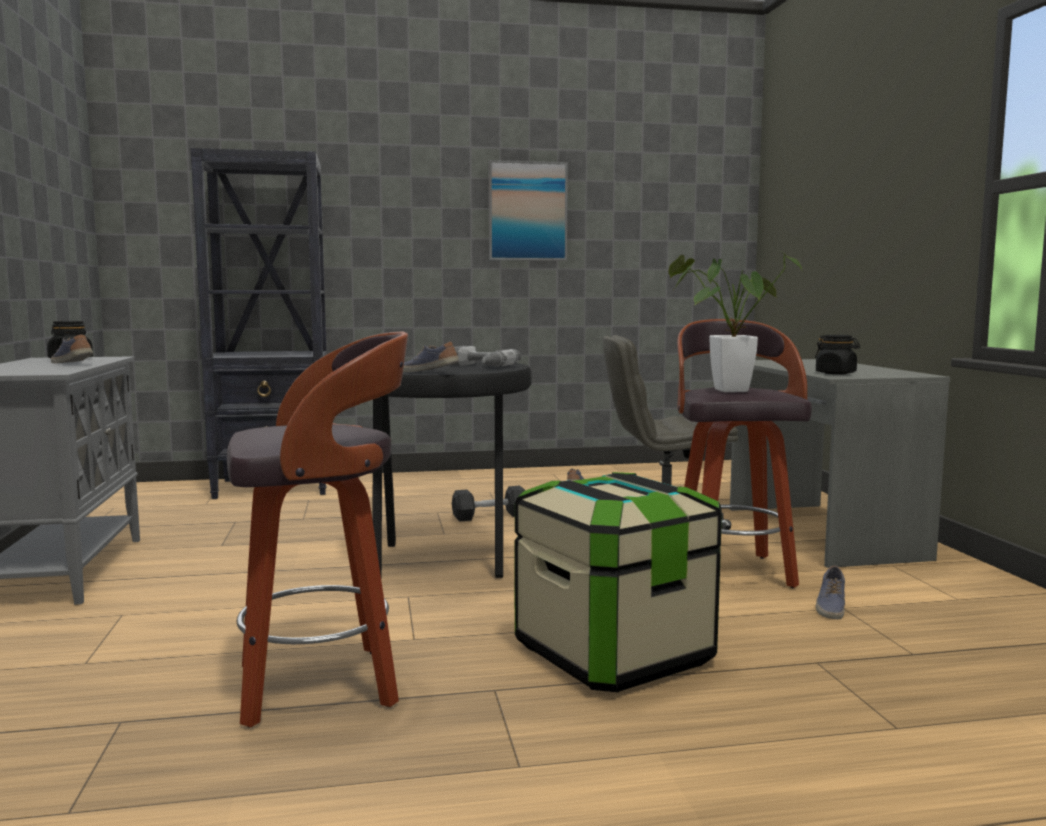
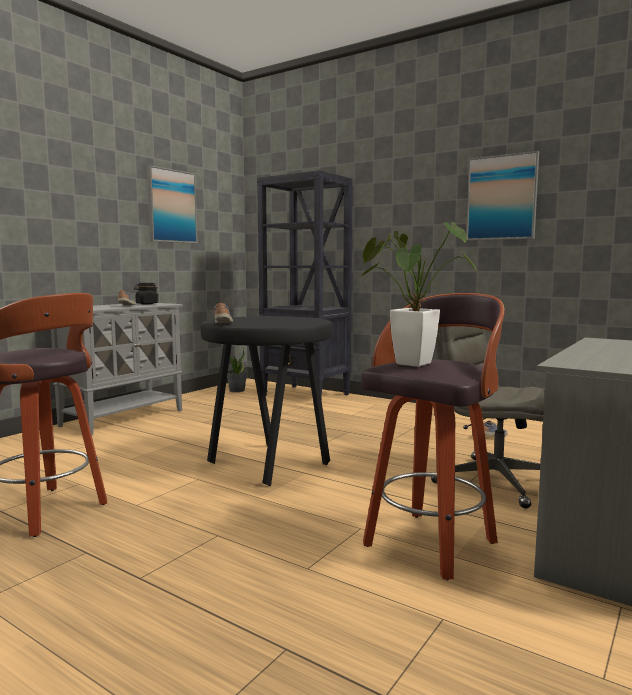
camera: 45 degrees right, 0 degrees up
power drill [451,346,521,366] -> none
black dumbbell [452,486,525,521] -> none
storage box [514,472,722,693] -> none
black jar [815,335,860,375] -> none
shoe [816,566,845,619] -> none
none -> picture [147,165,198,243]
none -> potted plant [227,347,247,392]

